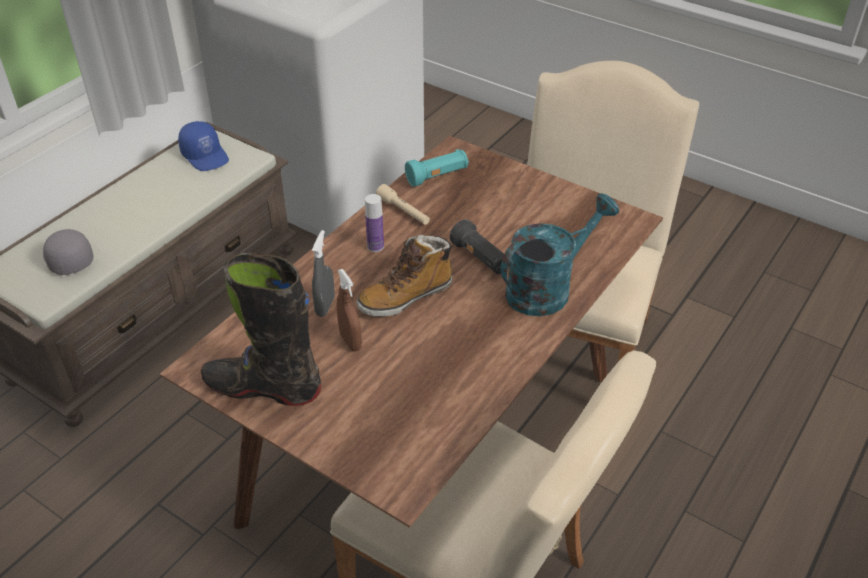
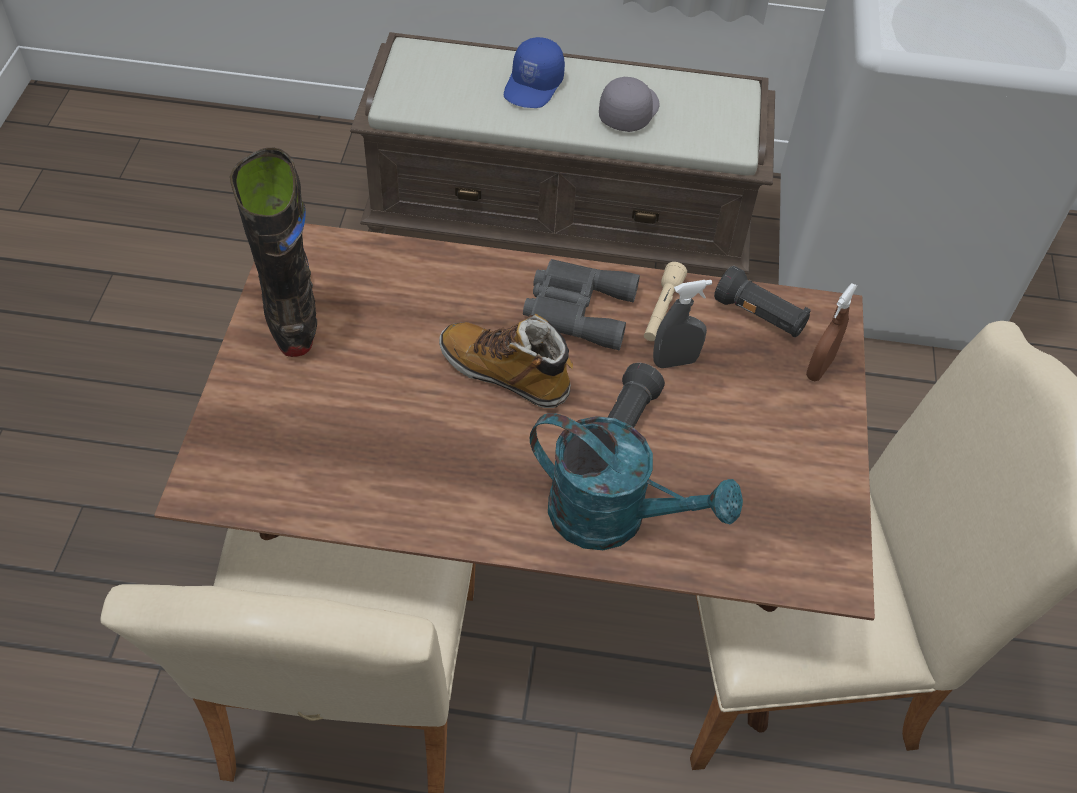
camera: 60 degrees right, 10 degrees up
grey cap [43,229,94,275] -> grey cap moved to [599,77,660,132]
blue cap [178,121,229,171] -> blue cap moved to [504,37,565,108]
grey spray bottle [312,230,334,317] -> grey spray bottle moved to [653,280,712,368]
brown spray bottle [337,269,362,351] -> brown spray bottle moved to [806,283,857,381]
bottle [365,194,384,252] -> grey binoculars [523,259,640,350]
turquoise flashlight [405,149,469,187] -> black flashlight [714,266,811,337]

